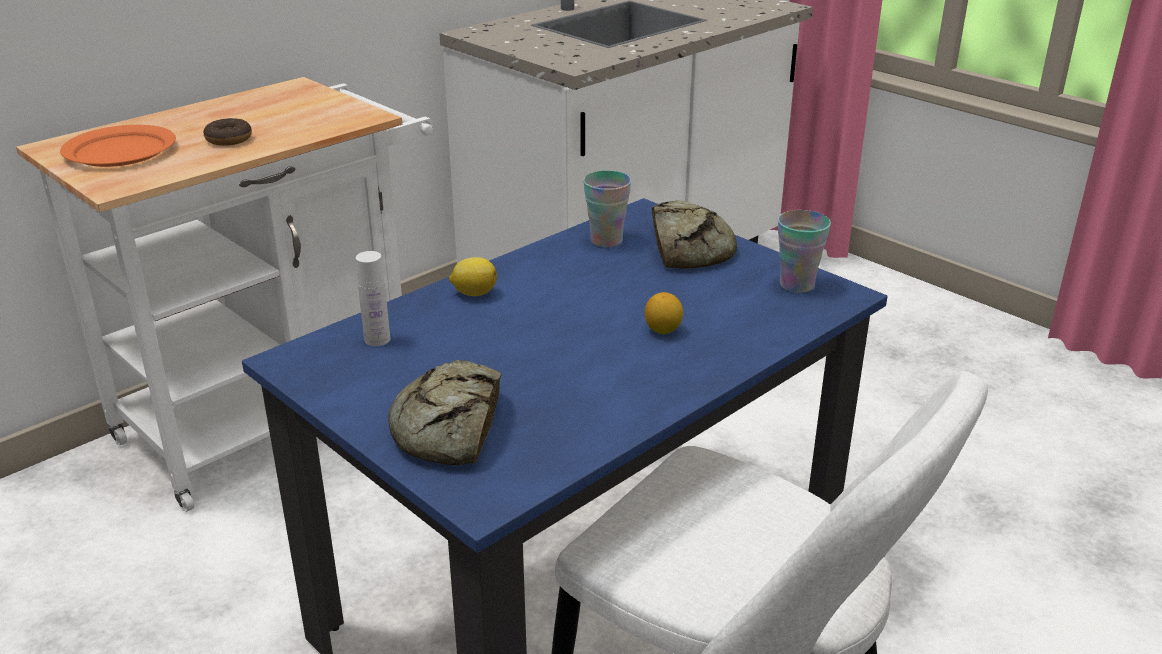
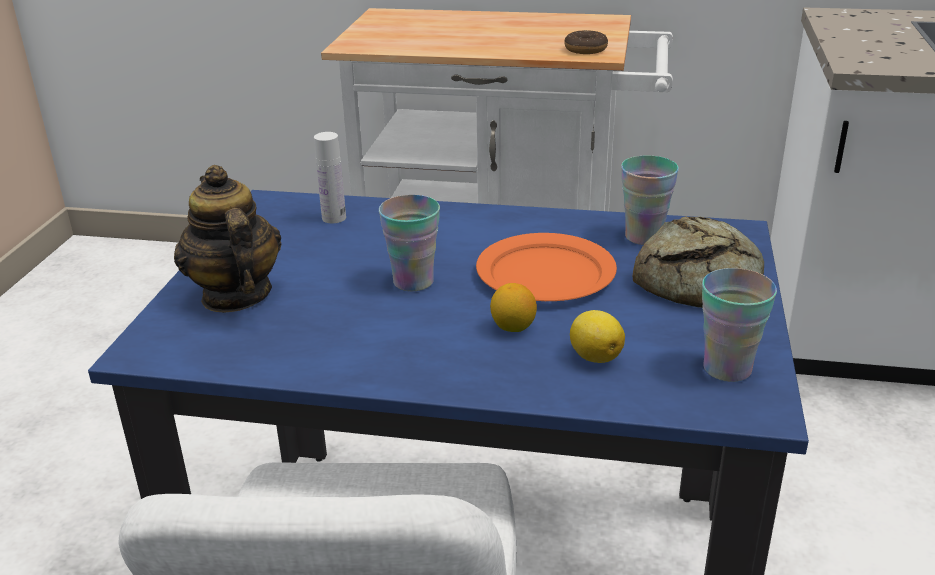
camera: 55 degrees right, 0 degrees up
orange plate [60,125,176,167] -> orange plate moved to [476,233,617,301]
donut [203,118,252,146] -> donut moved to [565,30,608,54]
bread [388,360,502,466] -> teapot [174,165,281,313]
lemon [449,257,497,296] -> lemon moved to [570,310,625,363]
none -> cup [379,195,440,292]

